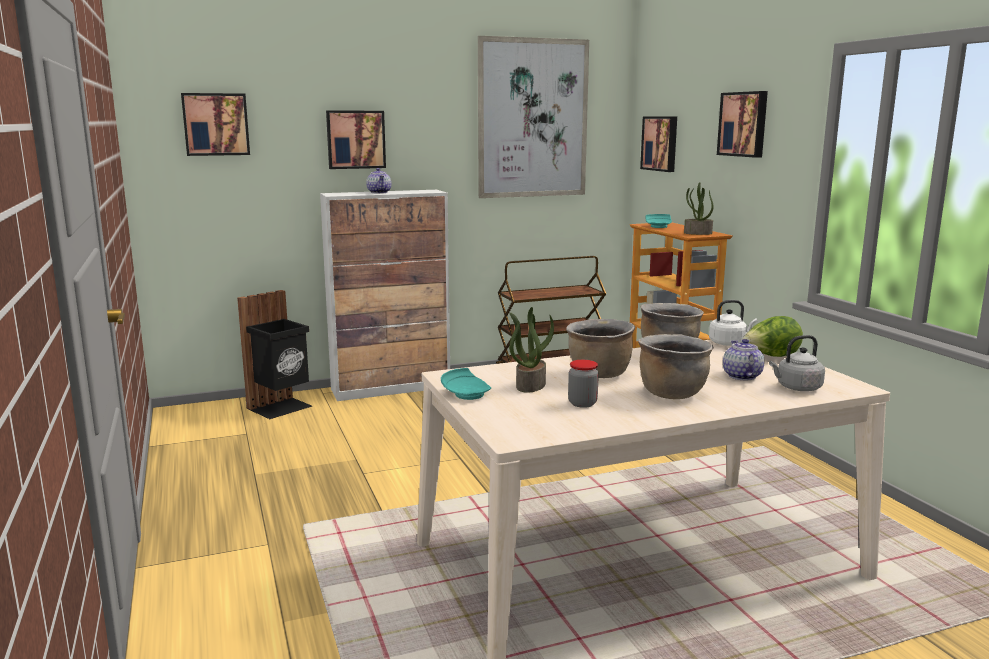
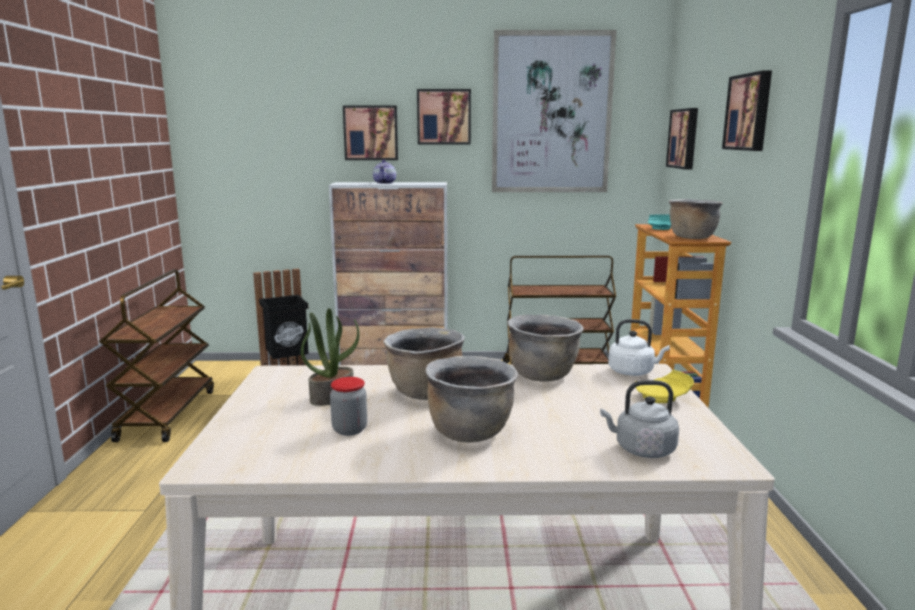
camera: 20 degrees right, 0 degrees up
picture [181,93,250,156] -> picture moved to [417,89,471,145]
turquoise plate [441,368,491,400] -> none
potted plant [684,182,714,235] -> brown cooking pot [669,199,723,239]
teapot [723,339,765,380] -> none
lettuce [743,316,803,357] -> yellow plate [636,370,694,403]
none -> brown cart [99,269,214,442]

